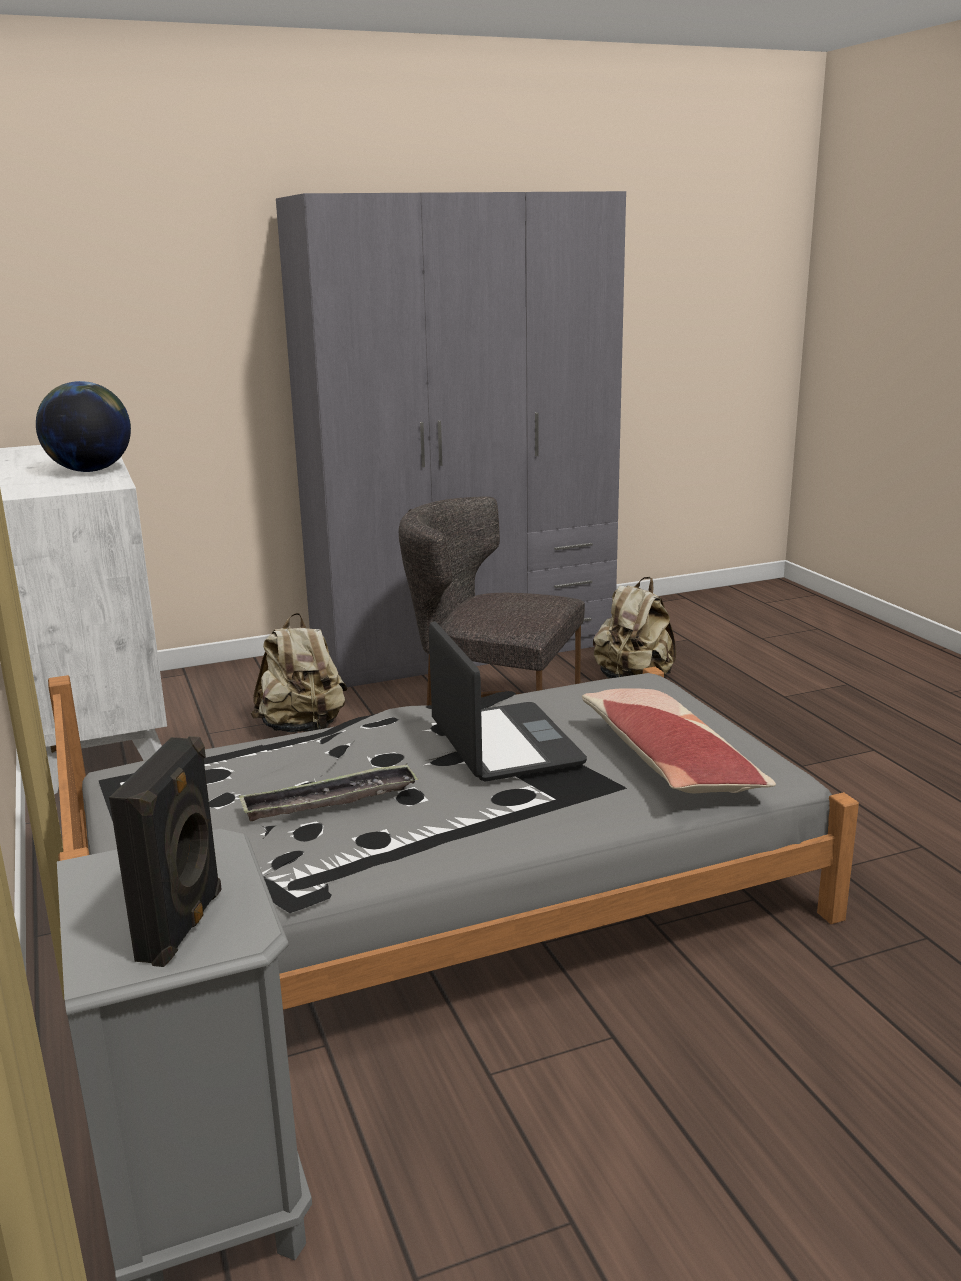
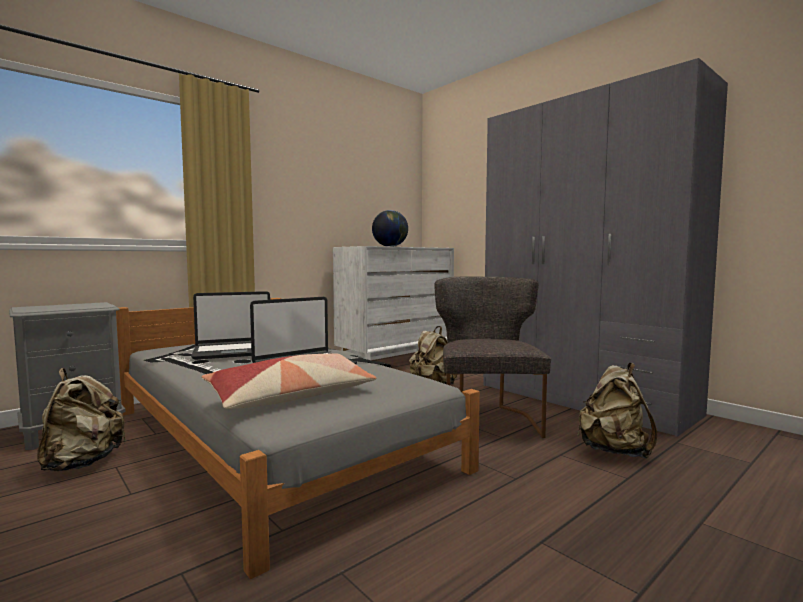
camera: 70 degrees right, 15 degrees down
black speaker [109,736,222,967] -> none
tray [239,763,418,821] -> laptop [191,291,270,360]
none -> beige backpack [37,368,126,471]

